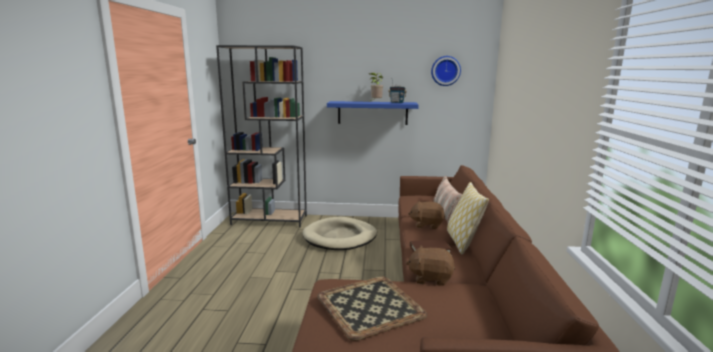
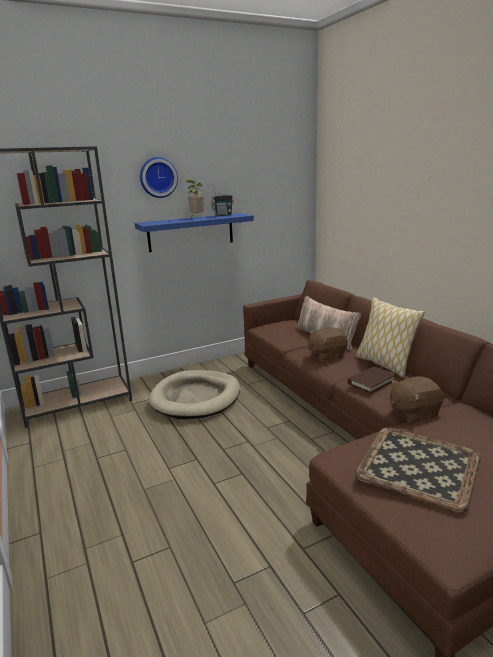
camera: 30 degrees left, 5 degrees up
wall clock [431,56,461,86] -> wall clock moved to [140,157,178,198]

